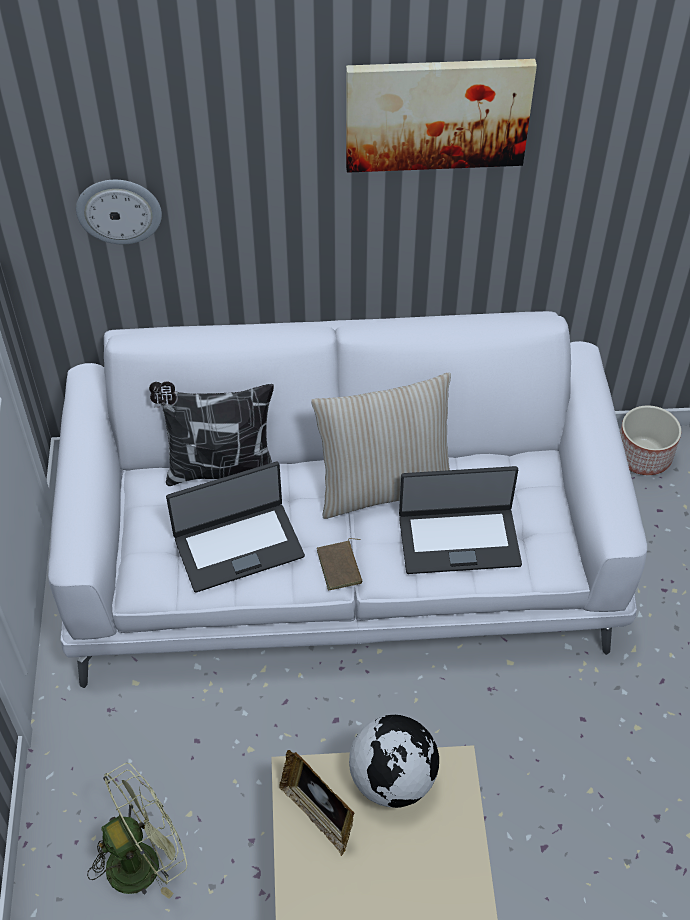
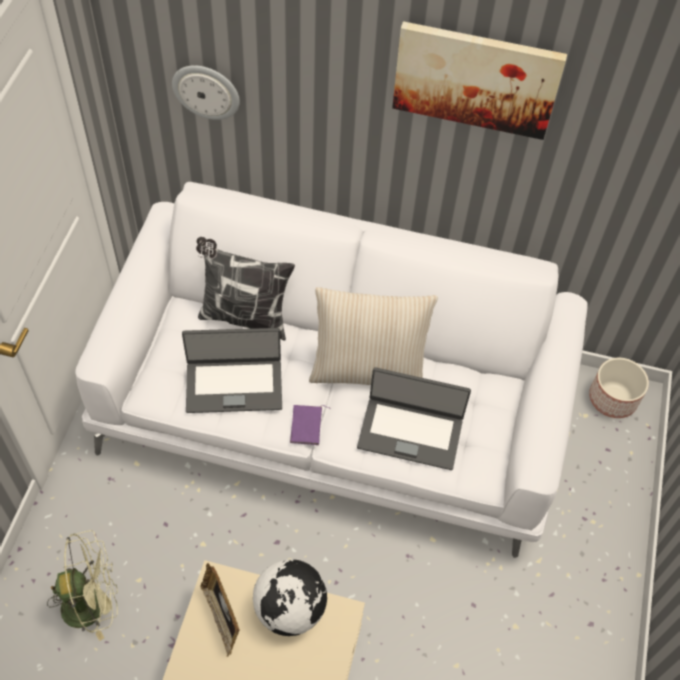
camera: 15 degrees right, 5 degrees up
brown book [317,538,362,591] -> purple book [290,405,331,445]

